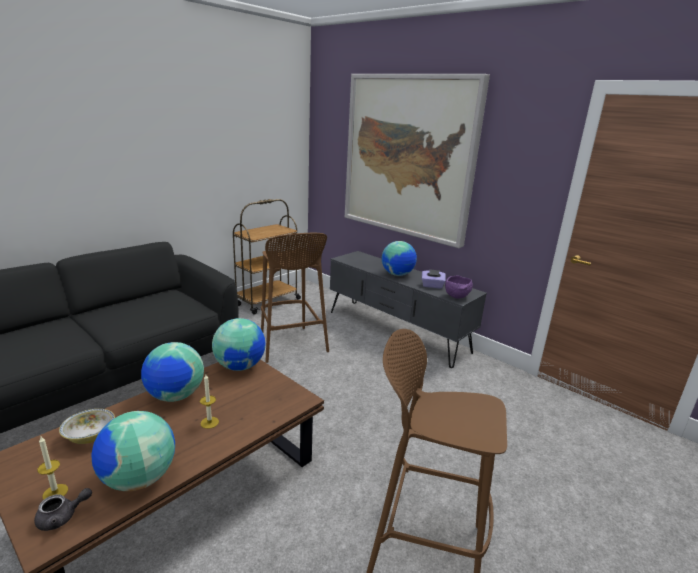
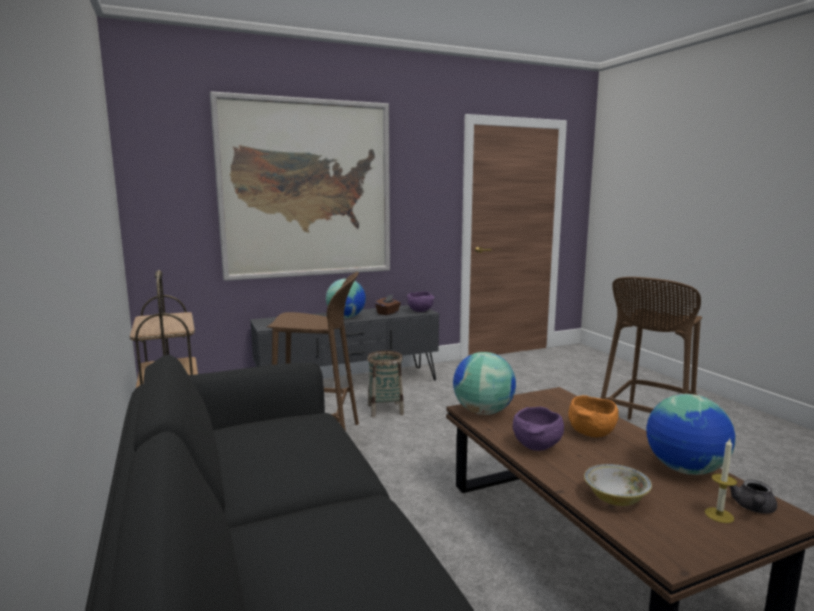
camera: 65 degrees left, 10 degrees down
grey teapot [34,488,92,531] -> grey teapot turned 150 degrees counterclockwise [730,479,777,514]
globe [141,342,204,402] -> purple bowl [513,407,564,451]
candle [200,374,219,429] -> orange bowl [568,395,619,437]
purple tissue box [422,269,446,289] -> brown tissue box [375,295,401,315]
none -> basket [367,351,404,417]

